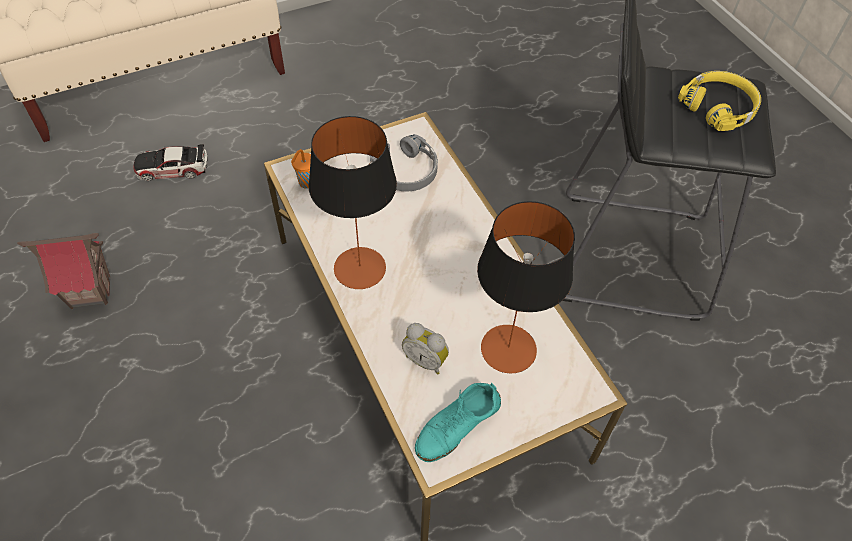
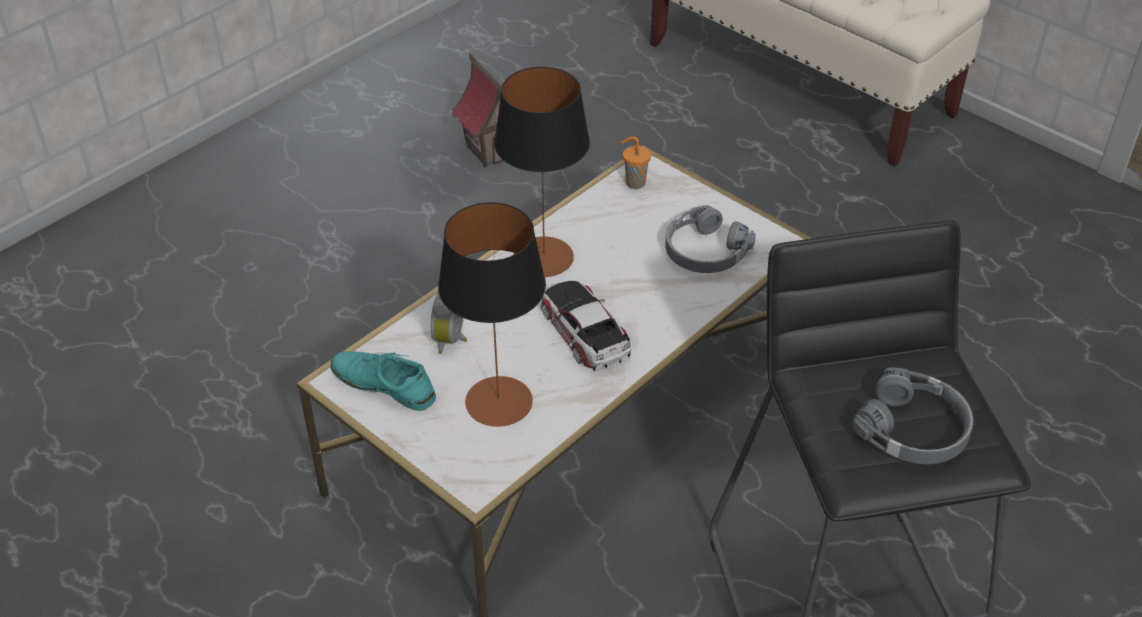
camera: 70 degrees right, 10 degrees down
toy car [133,144,208,181] -> toy car moved to [541,281,632,371]
yellow headphones [678,71,761,131] -> grey headphones [852,367,974,464]

